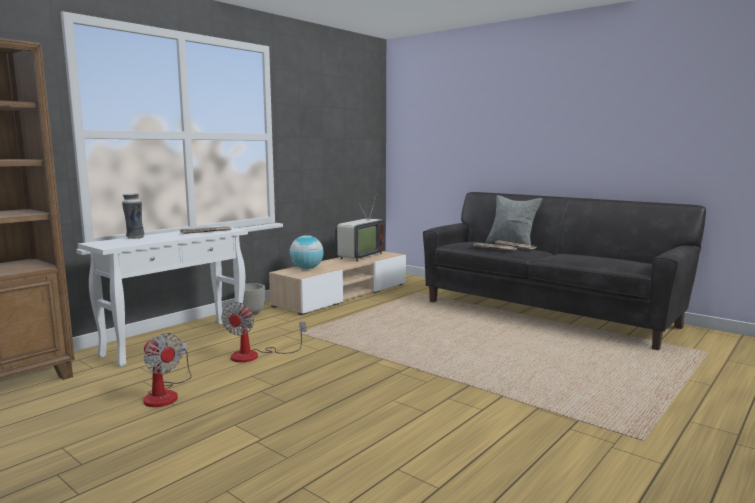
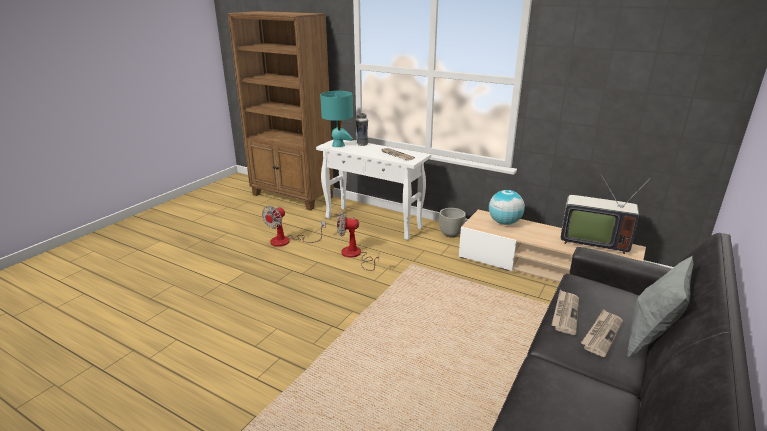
camera: 80 degrees right, 15 degrees up
none -> turquoise table lamp [320,91,353,147]

